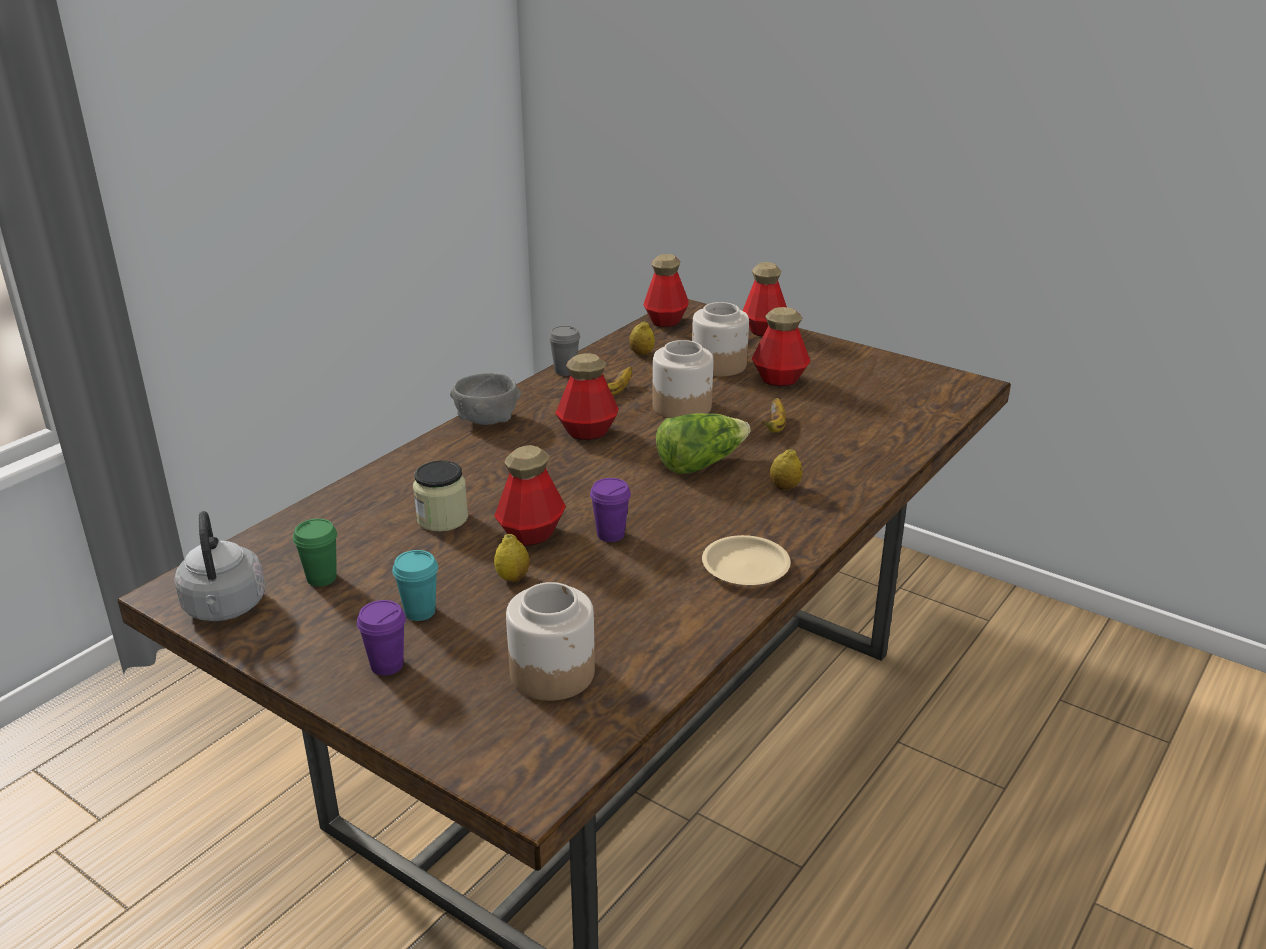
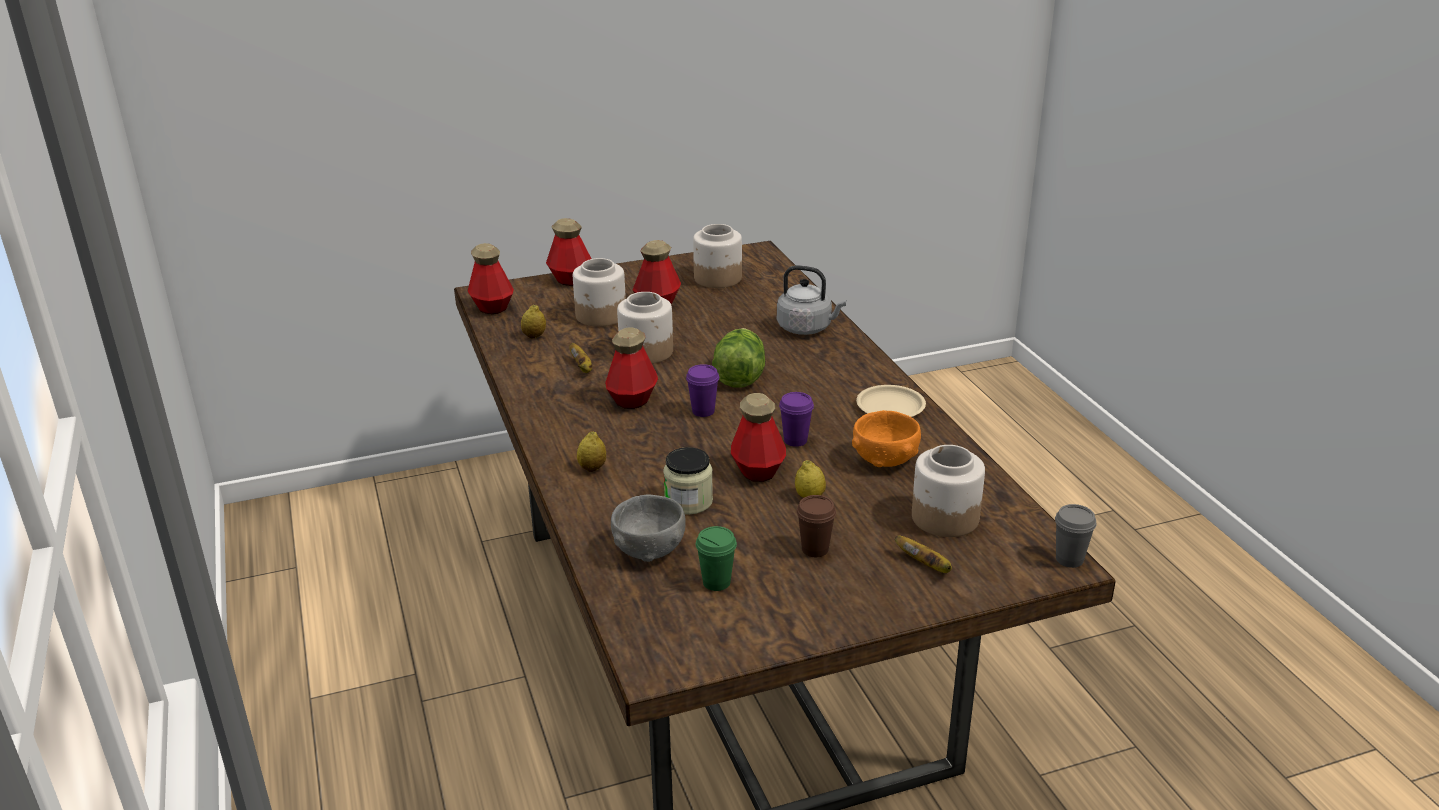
camera: 55 degrees left, 0 degrees up
grey kettle [174,511,265,621] -> grey kettle moved to [777,265,846,335]
purple cup [357,600,406,676] -> purple cup moved to [686,364,719,417]
turquoise cup [392,550,438,621] -> brown cup [796,495,836,557]
grey bowl [450,373,521,425] -> grey bowl moved to [611,495,686,562]
grey cup [549,326,580,376] -> grey cup moved to [1055,504,1096,568]
banana [762,398,786,433] -> banana moved to [895,536,952,573]
lemon [770,449,802,490] -> lemon moved to [577,432,606,472]
none -> jar [693,224,742,288]
none -> orange bowl [852,410,921,467]

